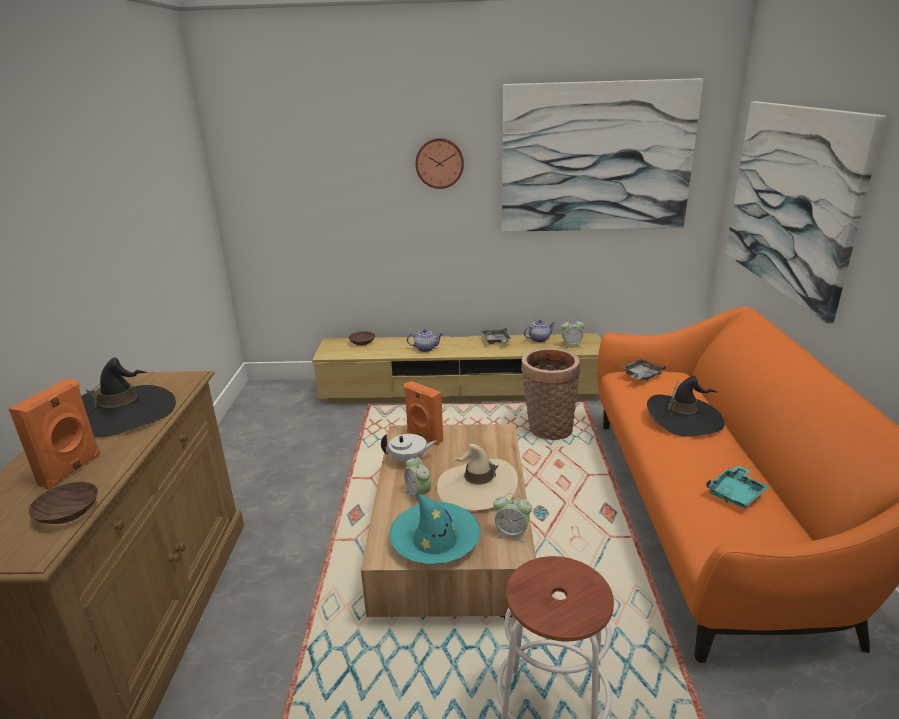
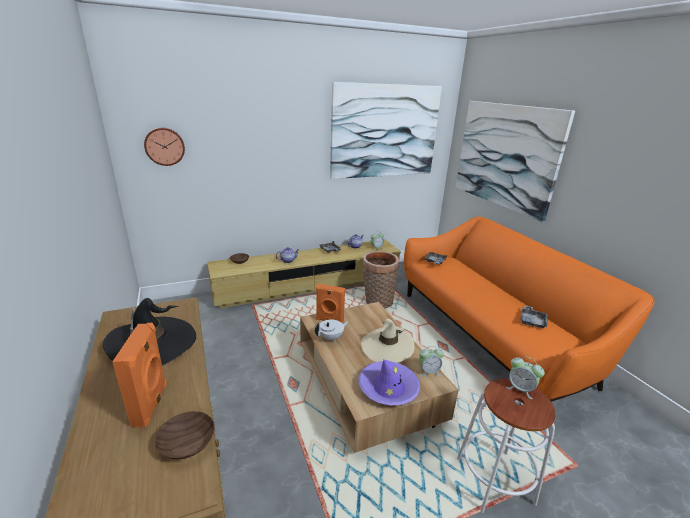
camera: 25 degrees left, 0 degrees up
turquoise hat [389,494,480,565] -> purple hat [358,360,420,406]
alarm clock [404,457,431,505] -> alarm clock moved to [506,357,545,399]
wall clock [415,138,464,189] -> wall clock moved to [144,128,185,166]
black hat [647,376,724,437] -> none
turquoise tray [706,465,770,508] -> grey tray [520,305,548,328]

